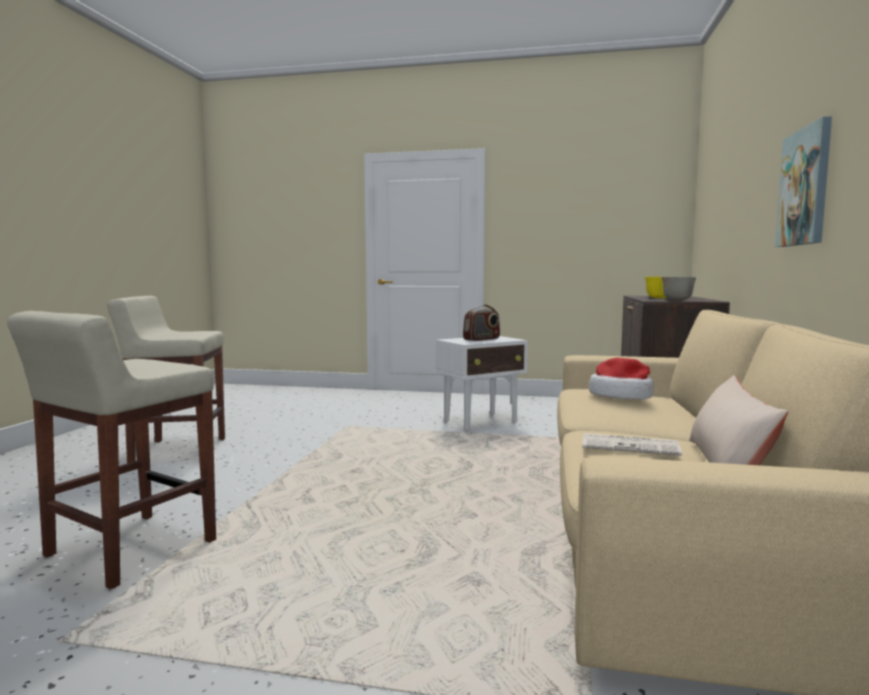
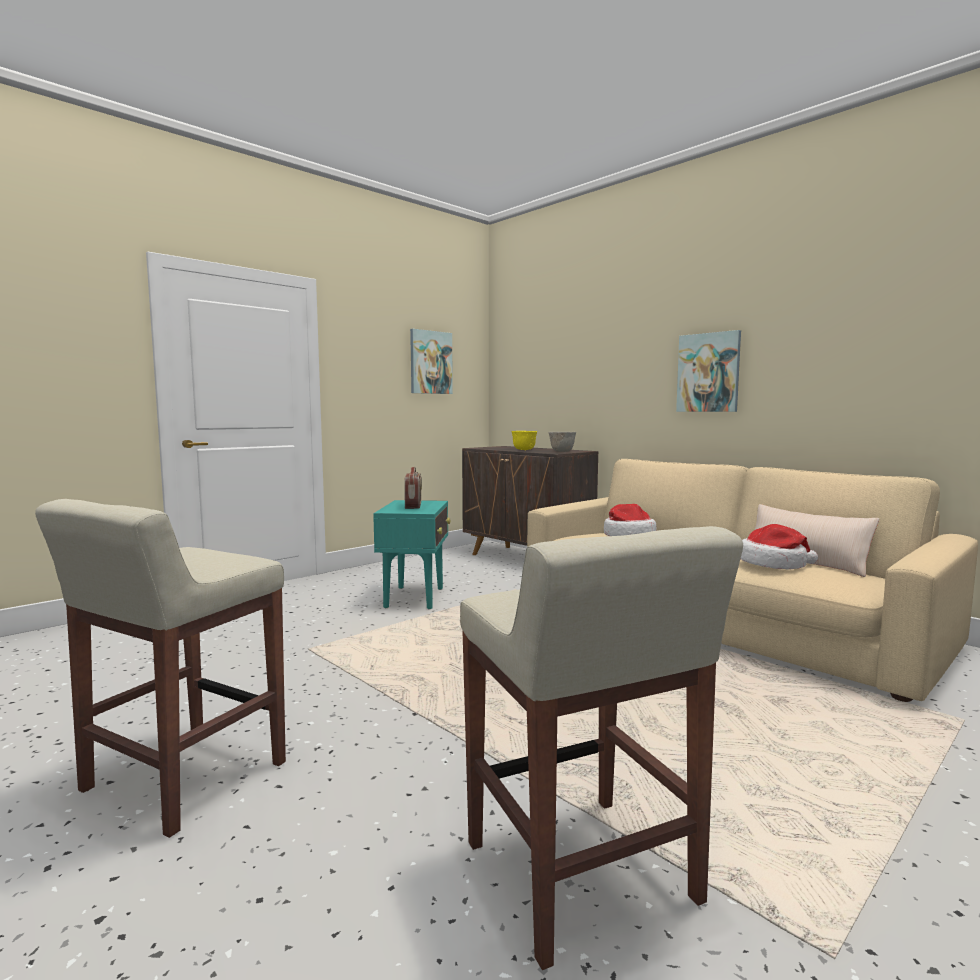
camera: 55 degrees left, 0 degrees up
white side table [436,336,528,430] -> turquoise side table [373,500,450,609]
newspaper [582,433,682,456] -> hat [741,524,818,569]
none -> picture [410,329,453,394]

